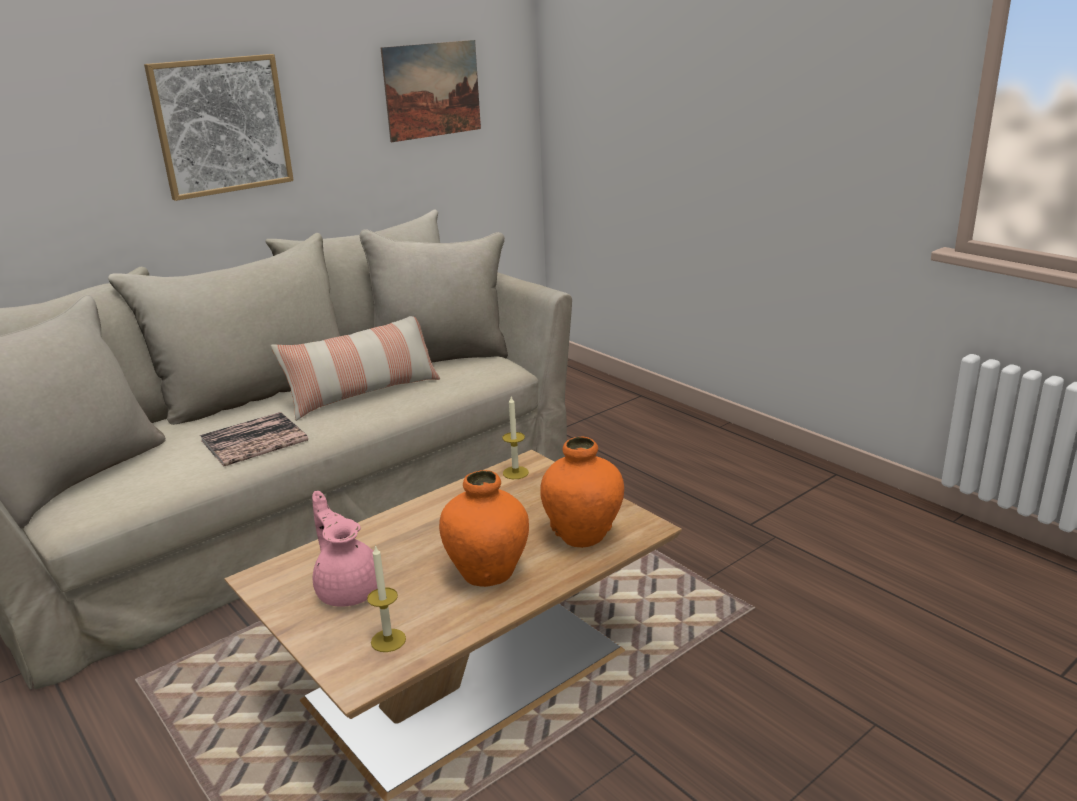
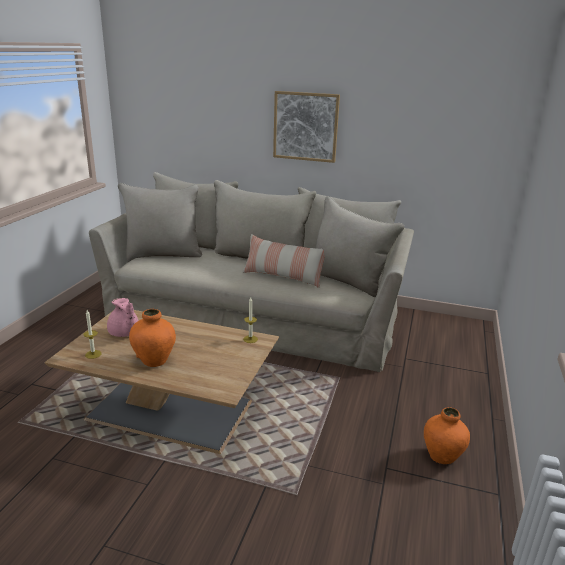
camera: 55 degrees right, 0 degrees up
book [200,412,308,467] -> none
pink teapot [312,491,377,607] -> pink teapot turned 120 degrees clockwise [107,298,139,337]
picture [380,40,481,142] -> none
orange vase [540,437,624,548] -> orange vase moved to [424,407,470,464]

